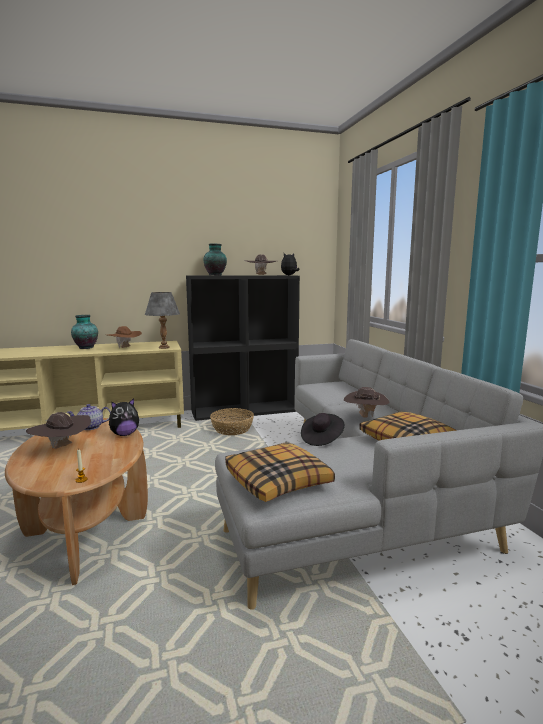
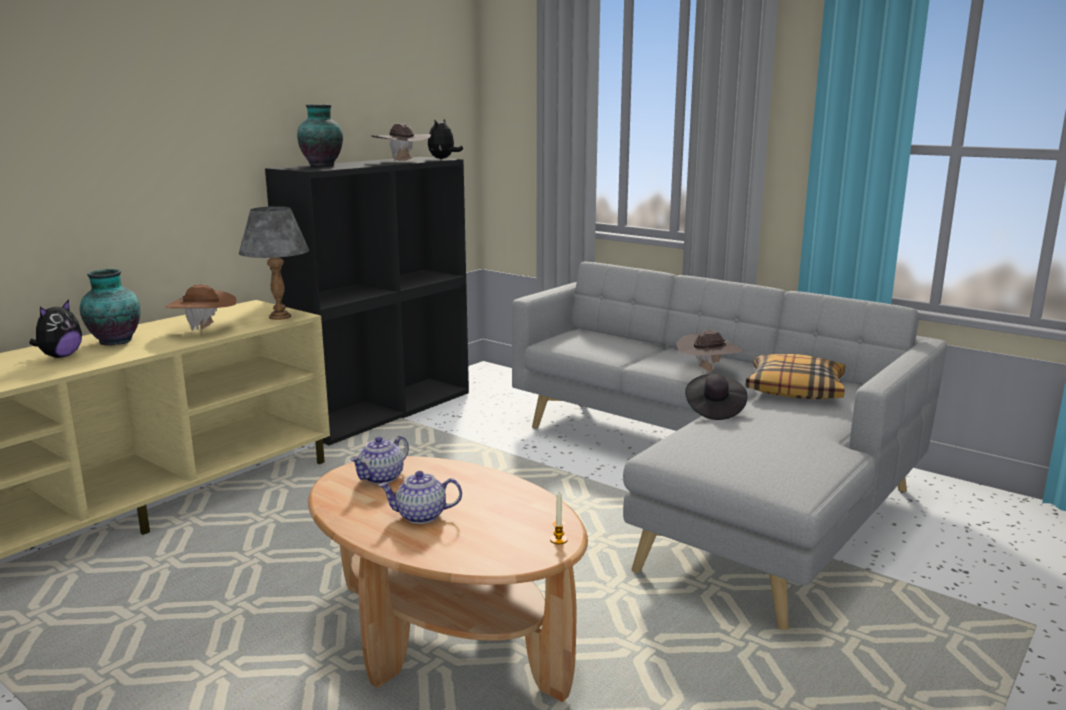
camera: 35 degrees left, 5 degrees up
brown hat [26,412,91,449] -> teapot [378,471,462,524]
plush toy [109,398,139,436] -> plush toy moved to [29,300,82,358]
basket [210,408,254,435] -> none
pillow [225,442,335,502] -> none

